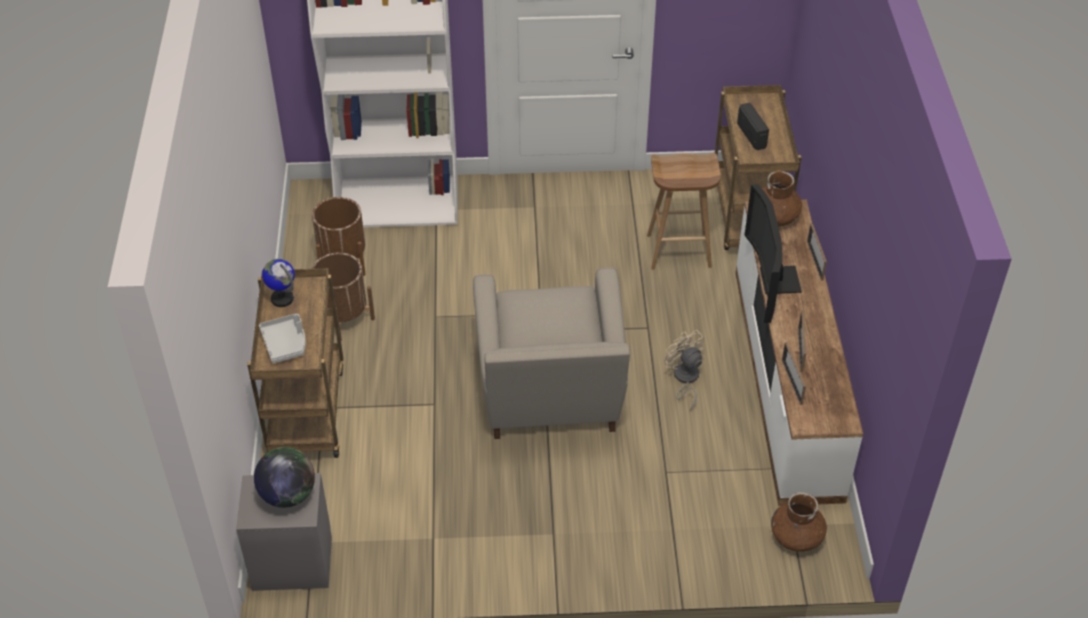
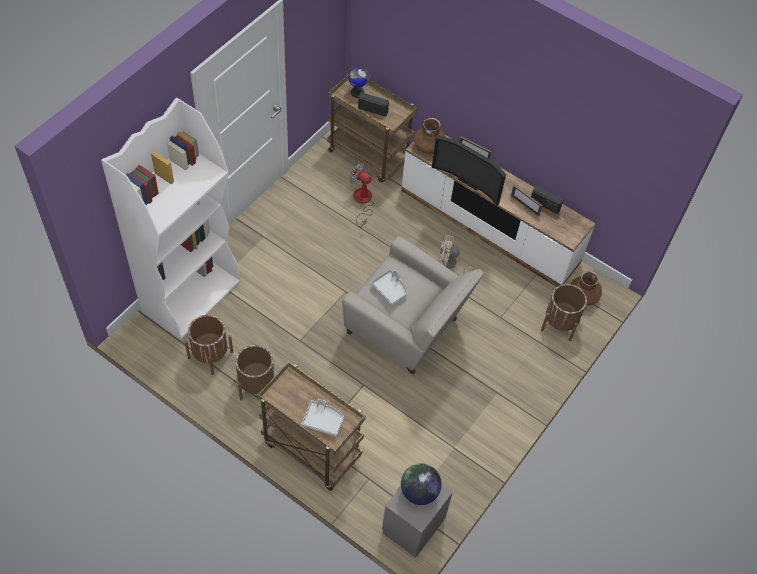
camera: 55 degrees left, 10 degrees up
globe [262,259,295,307] -> globe moved to [349,68,370,98]
brown stool [647,153,721,270] -> fan [349,163,374,228]
picture frame [782,342,806,405] -> none
none -> grey tray [371,269,408,306]
none -> radio [531,185,563,214]
none -> brown planter [541,284,587,341]

